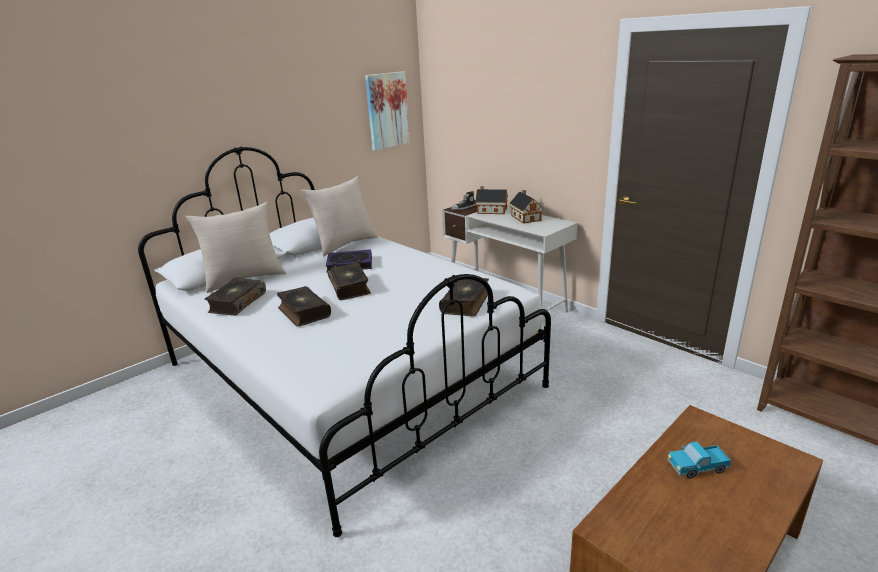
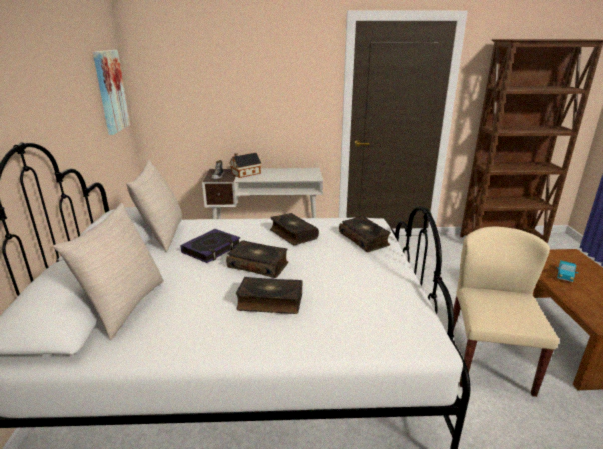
camera: 50 degrees left, 0 degrees up
book [204,277,266,316] -> book moved to [270,213,319,245]
toy house [509,190,544,224] -> none
none -> beige chair [453,226,559,397]

